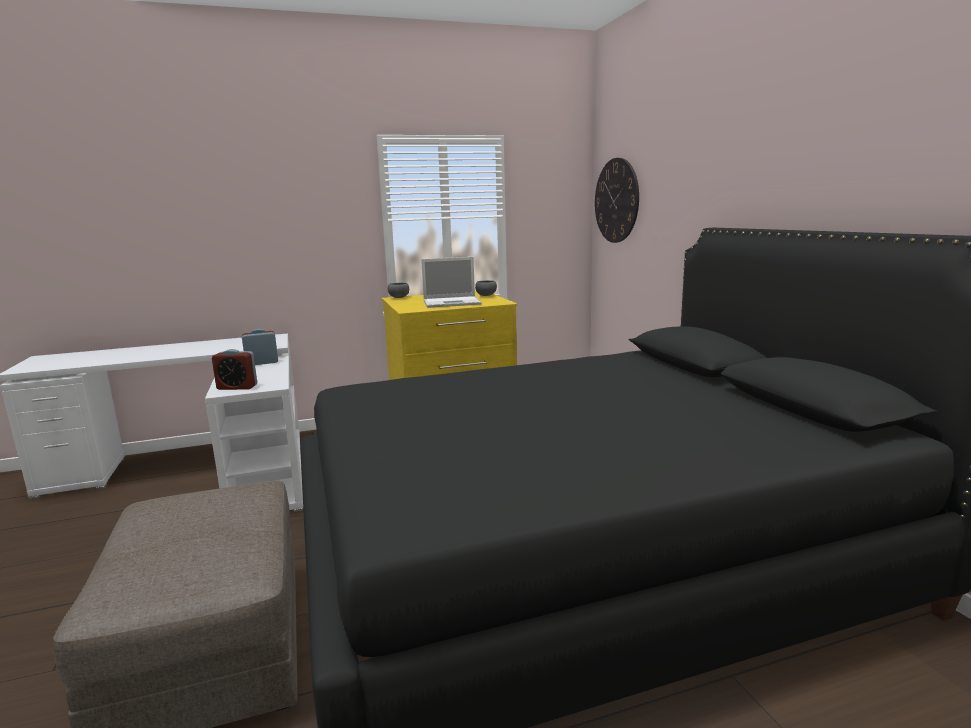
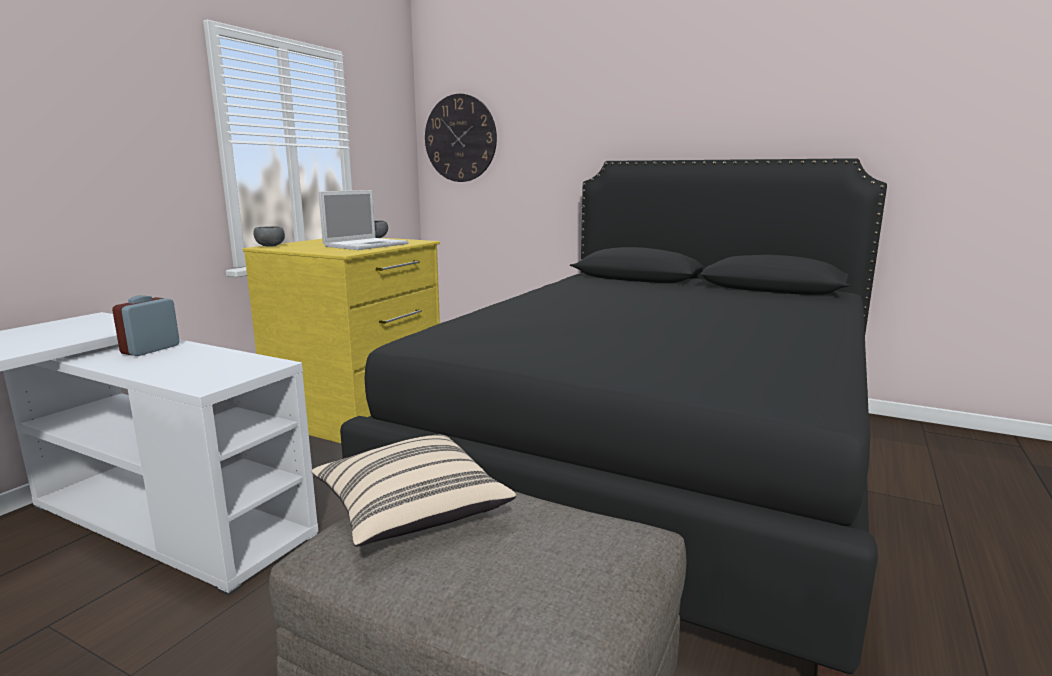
camera: 45 degrees left, 0 degrees up
alarm clock [212,349,257,390] -> none
none -> beige pillow [311,435,516,547]

